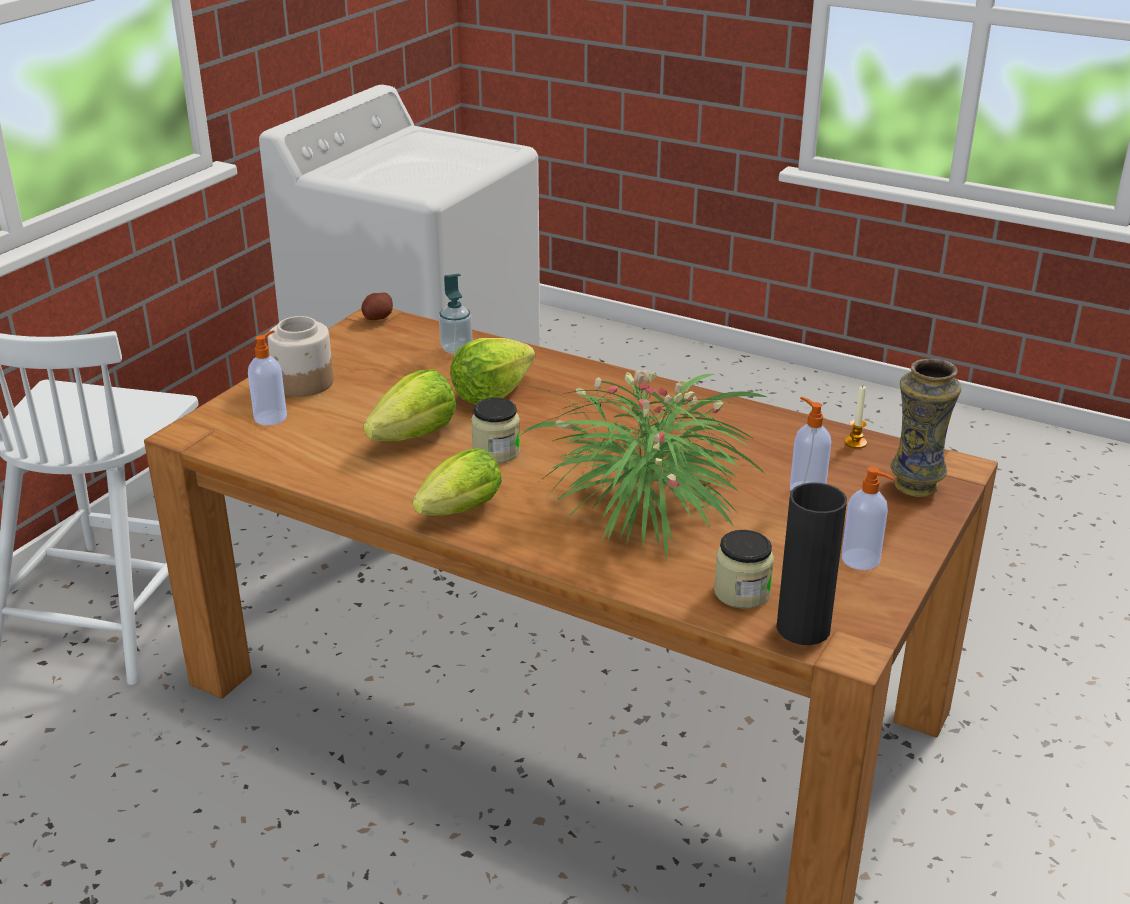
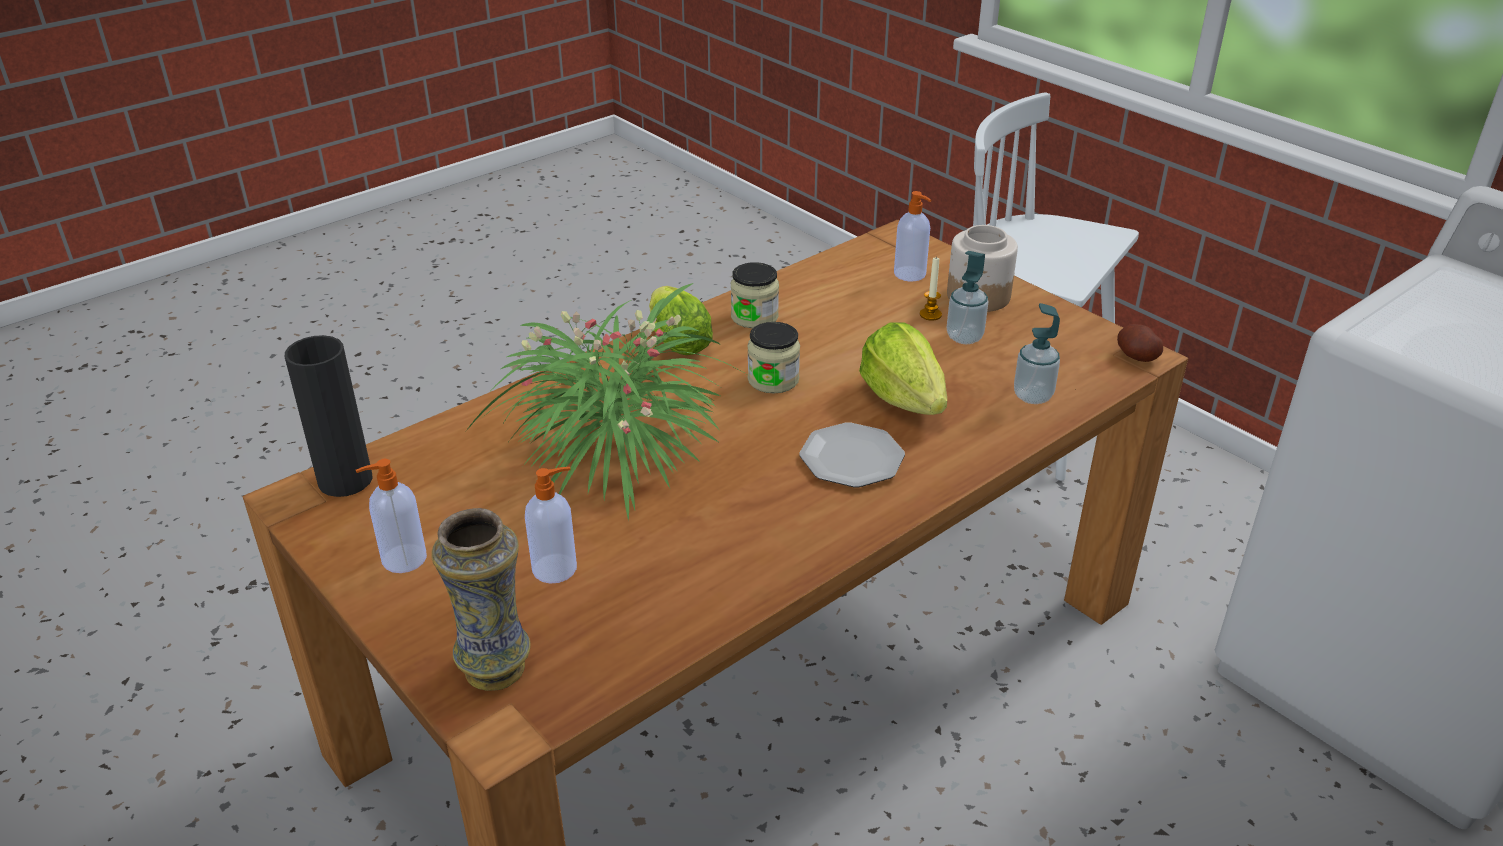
camera: 110 degrees right, 5 degrees up
lettuce [364,369,456,441] -> none
jar [714,530,774,609] -> jar moved to [731,262,779,328]
candle [845,386,867,449] -> candle moved to [920,256,942,321]
none -> plate [799,422,905,488]
none -> soap dispenser [946,251,988,344]

